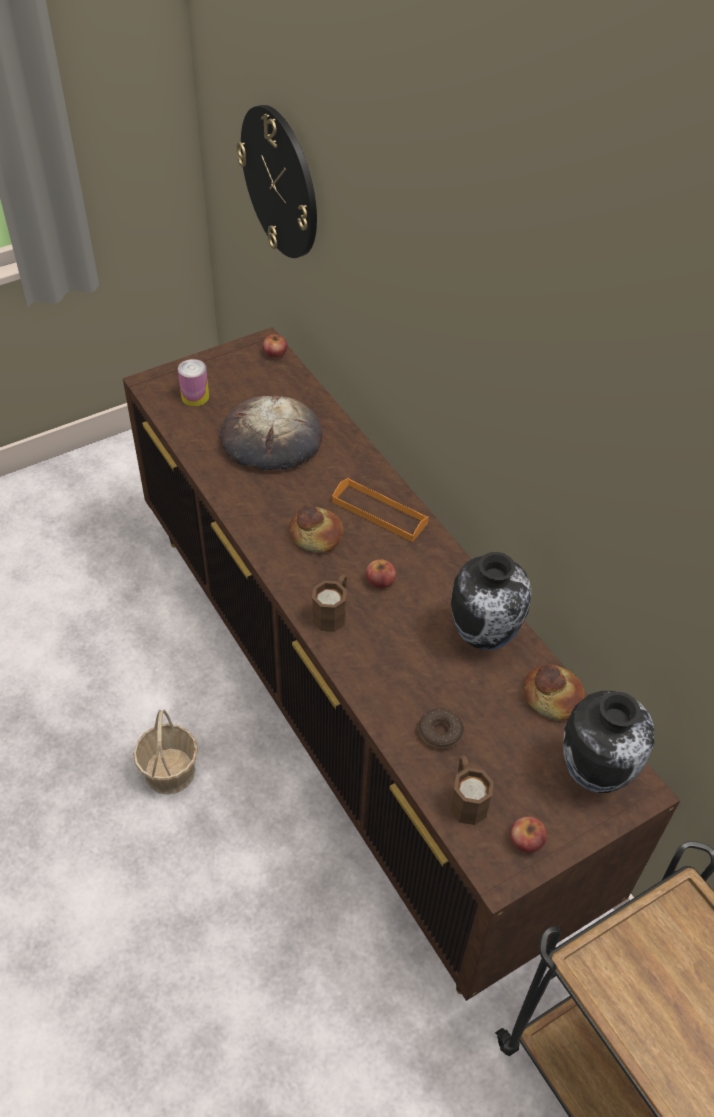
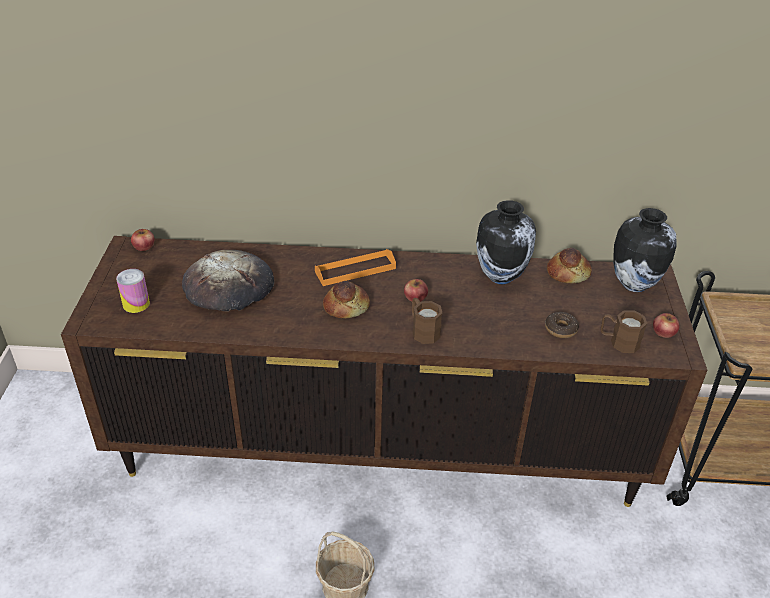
camera: 55 degrees left, 10 degrees down
wall clock [237,105,317,258] -> none

